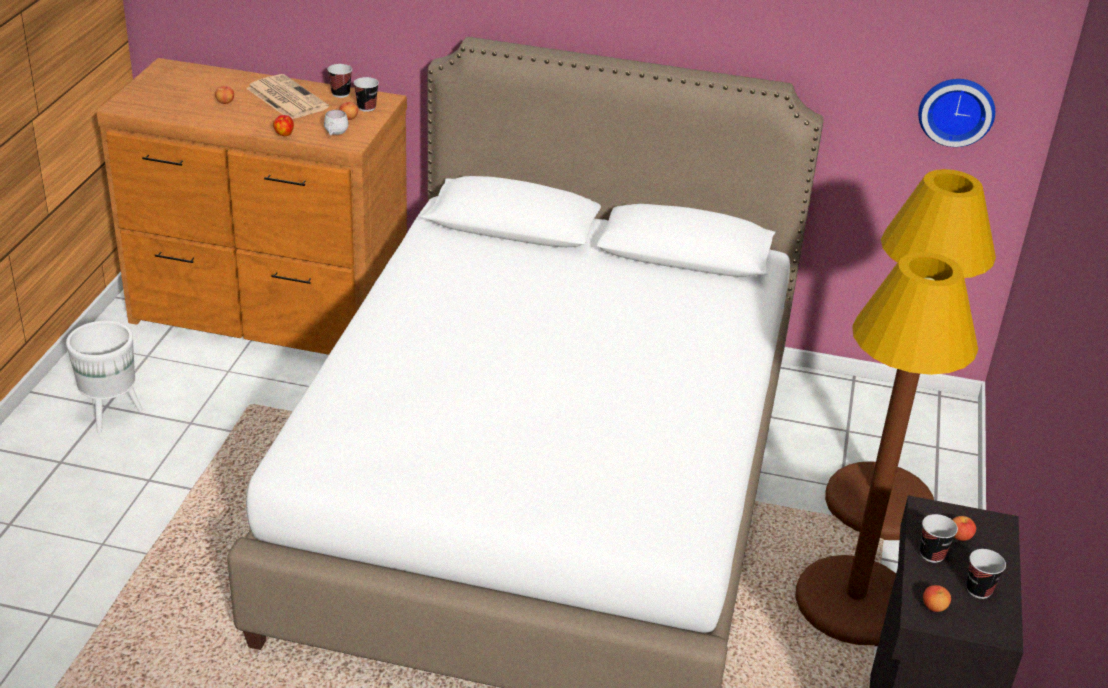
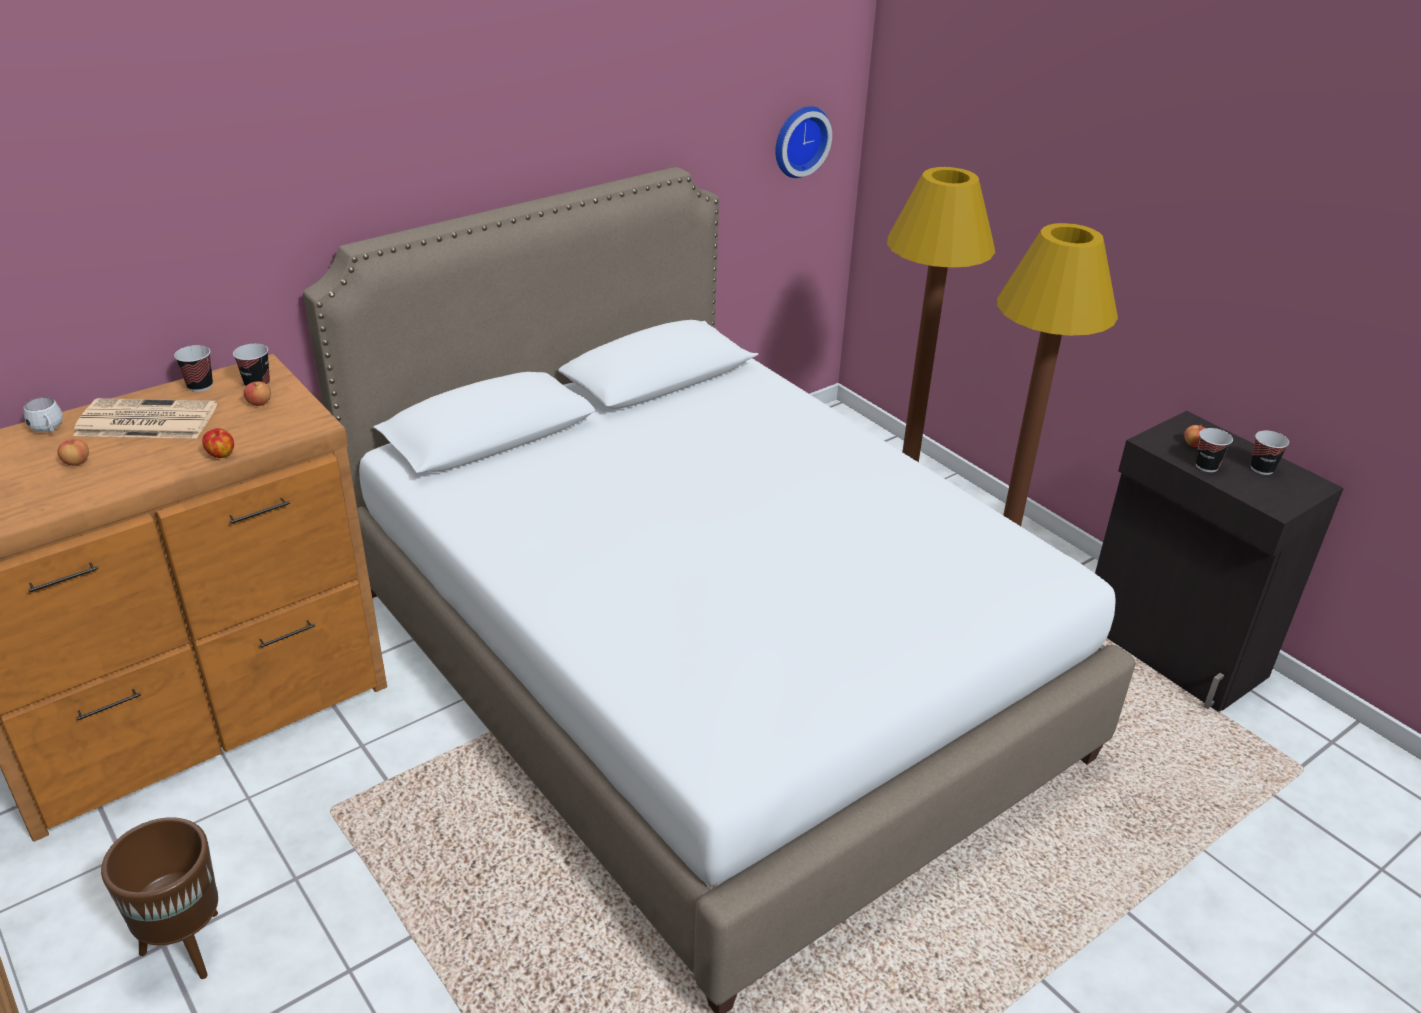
camera: 50 degrees left, 0 degrees up
white planter [66,321,143,433] -> brown planter [101,817,218,979]
white mug [324,110,349,136] -> white mug moved to [24,397,63,433]
apple [923,585,951,612] -> none

